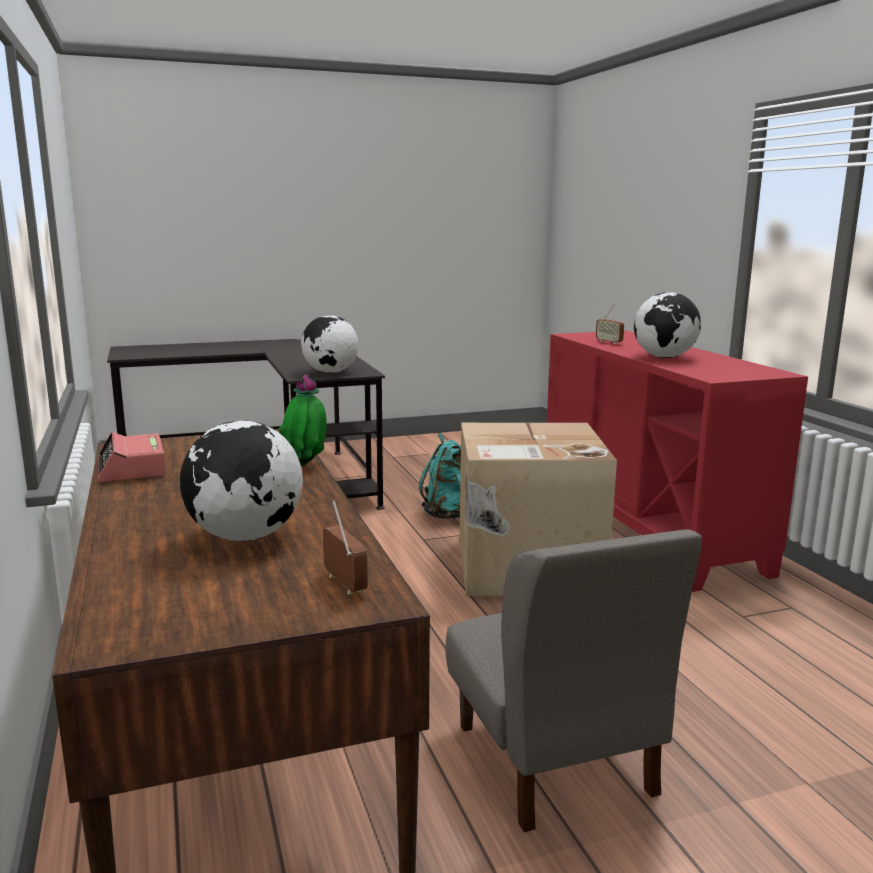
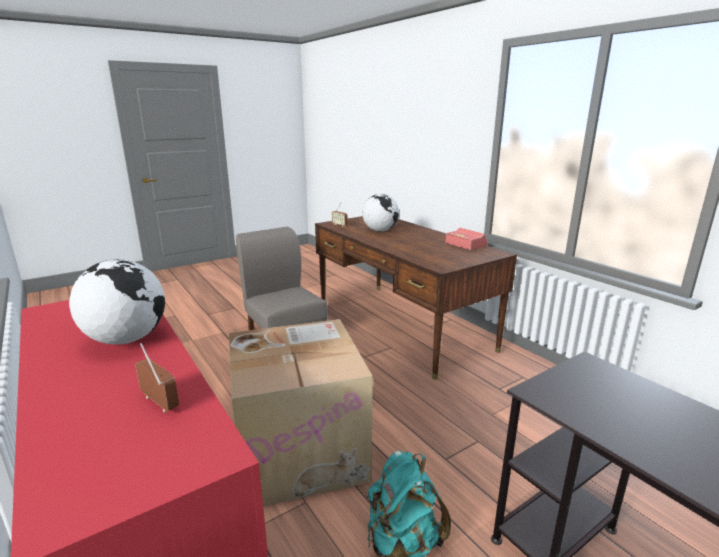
camera: 165 degrees right, 5 degrees up
potted plant [278,375,327,467] -> none
globe [301,315,358,373] -> none

